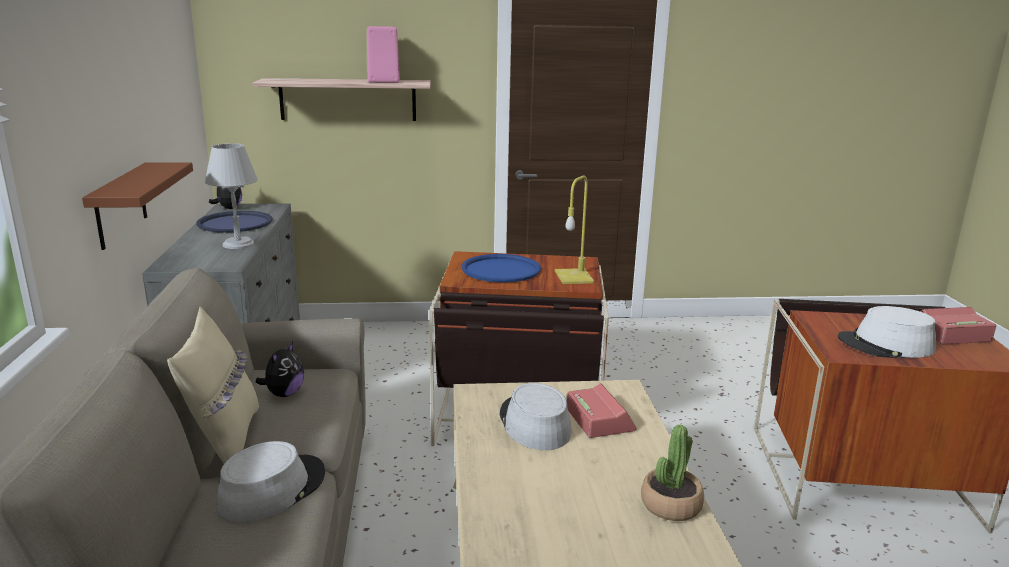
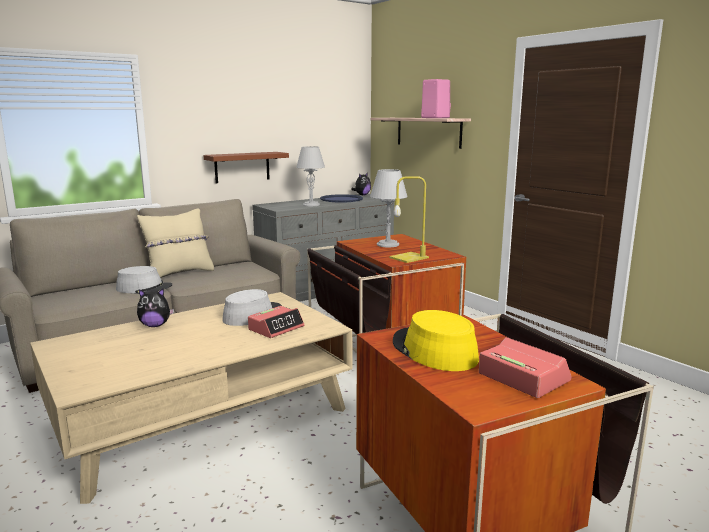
camera: 60 degrees right, 5 degrees down
plush toy [255,342,304,397] -> plush toy moved to [137,289,174,327]
blue tray [461,254,541,282] -> grey table lamp [370,169,408,247]
potted plant [641,425,704,521] -> none
white hat [837,306,936,358] -> yellow hat [393,310,479,371]

